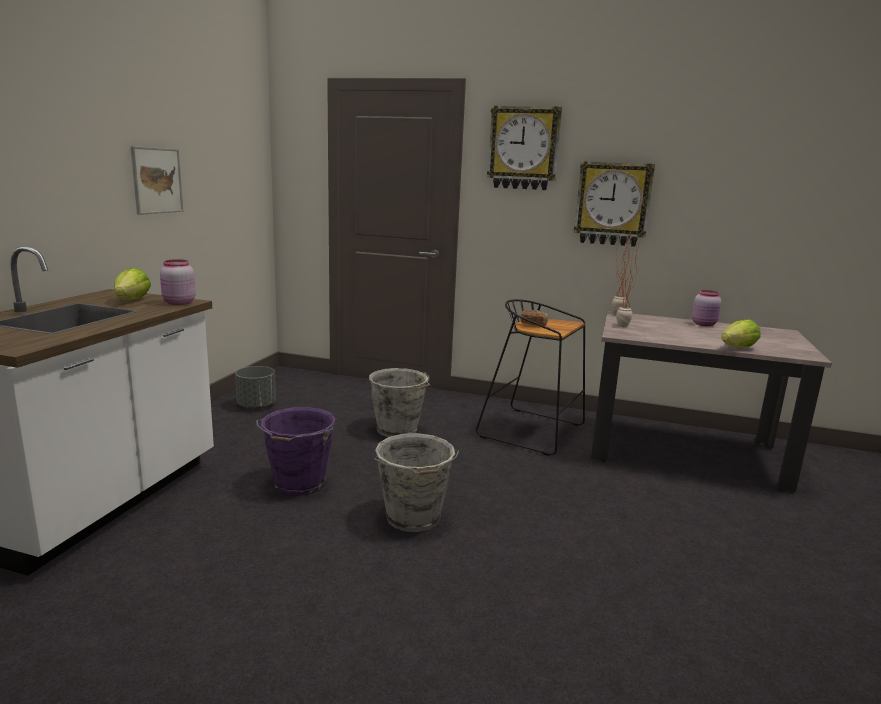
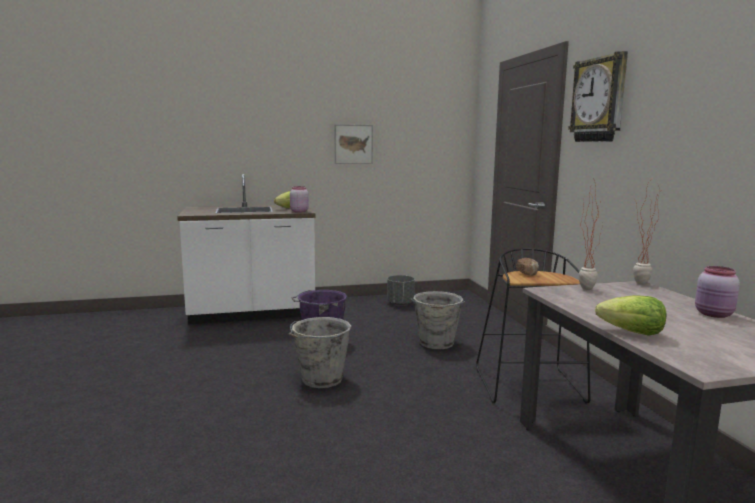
camera: 60 degrees right, 5 degrees down
wall clock [574,161,655,247] -> none

